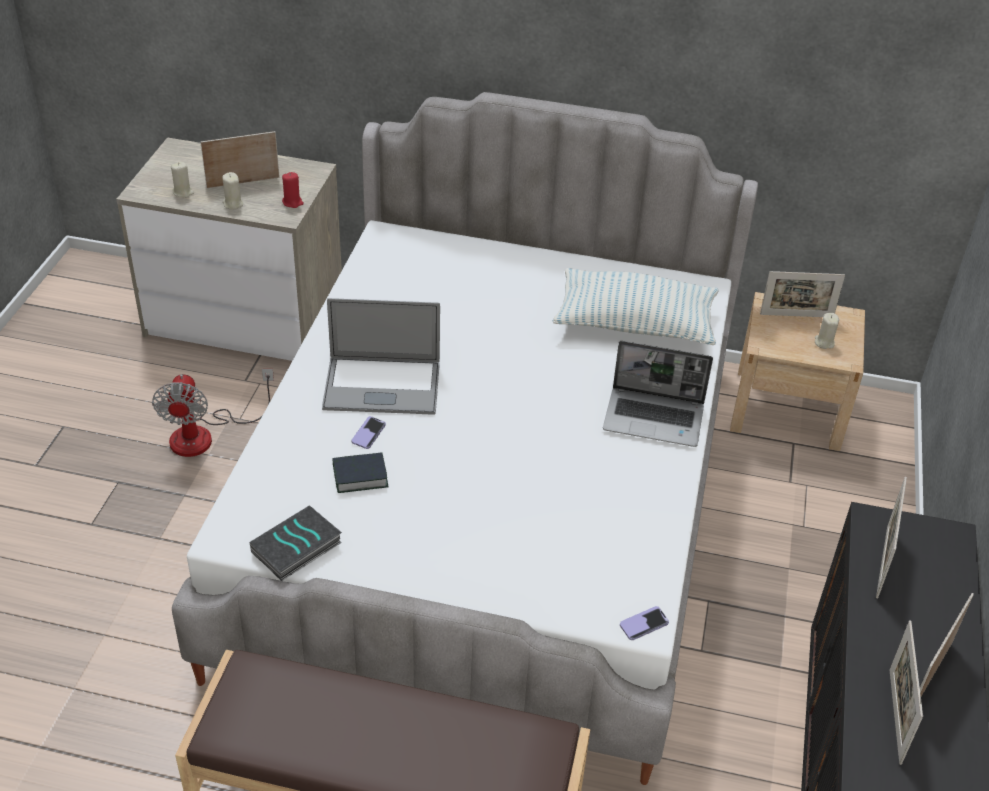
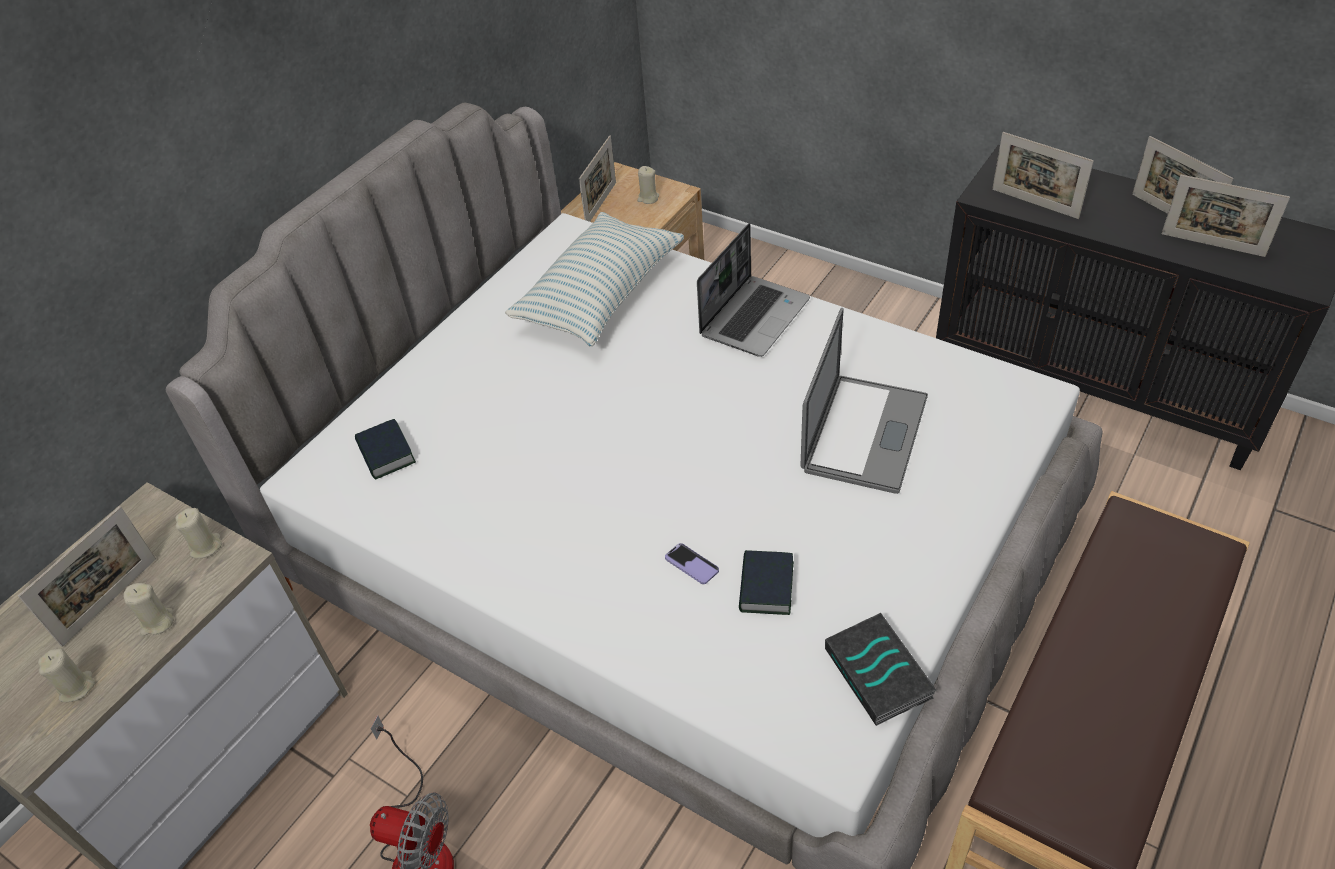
camera: 65 degrees left, 5 degrees up
picture frame [200,131,280,188] -> picture frame turned 150 degrees counterclockwise [18,506,156,647]
red candle [282,172,304,208] -> beige candle [175,508,222,558]
laptop [322,298,440,415] -> laptop moved to [801,308,928,494]
phone [620,606,669,640] -> none
none -> book [355,419,416,479]

